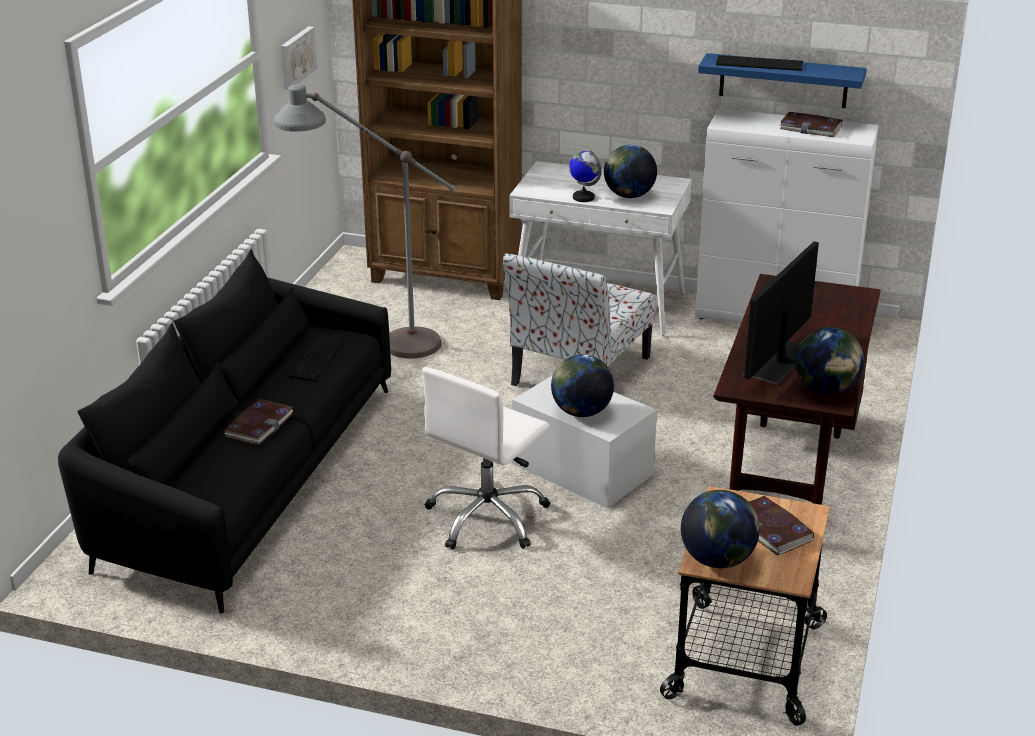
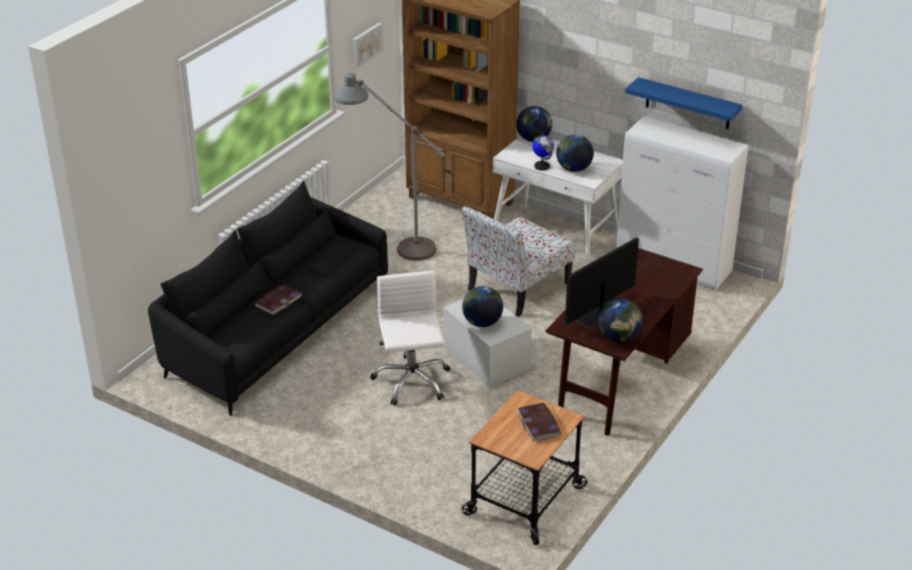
camera: 15 degrees right, 5 degrees up
white office chair [422,367,550,550] -> white office chair turned 120 degrees clockwise [371,271,450,406]
globe [681,490,760,568] -> globe moved to [516,106,552,142]
keyboard [716,55,803,71] -> none
book [779,112,843,137] -> none

